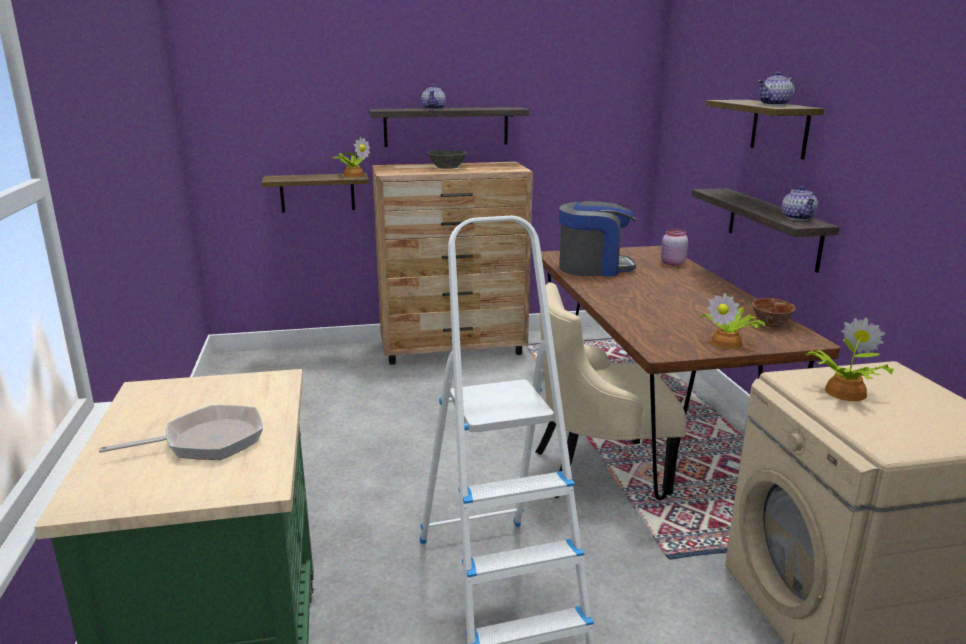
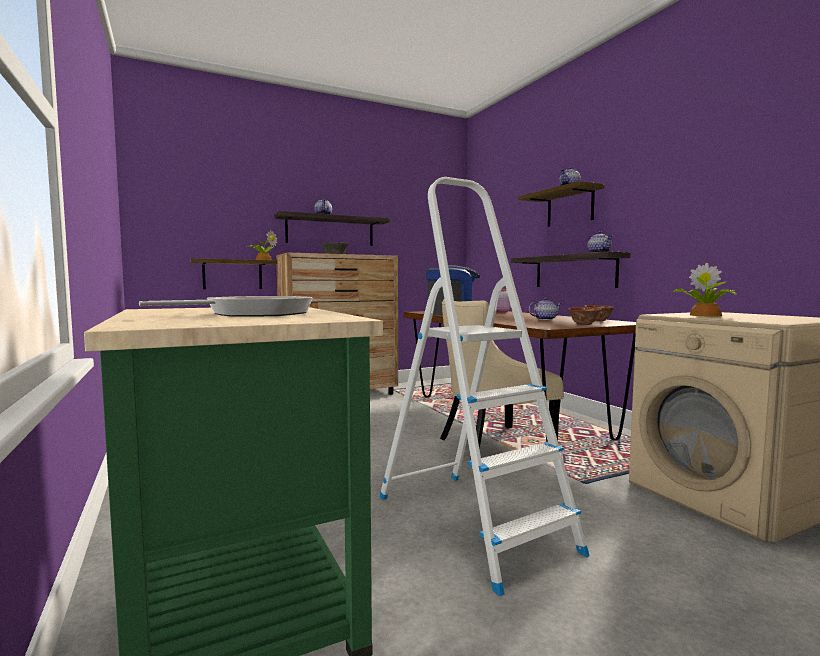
camera: 15 degrees left, 15 degrees down
potted plant [698,293,766,349] -> bowl [568,307,602,325]
none -> teapot [529,298,561,320]

